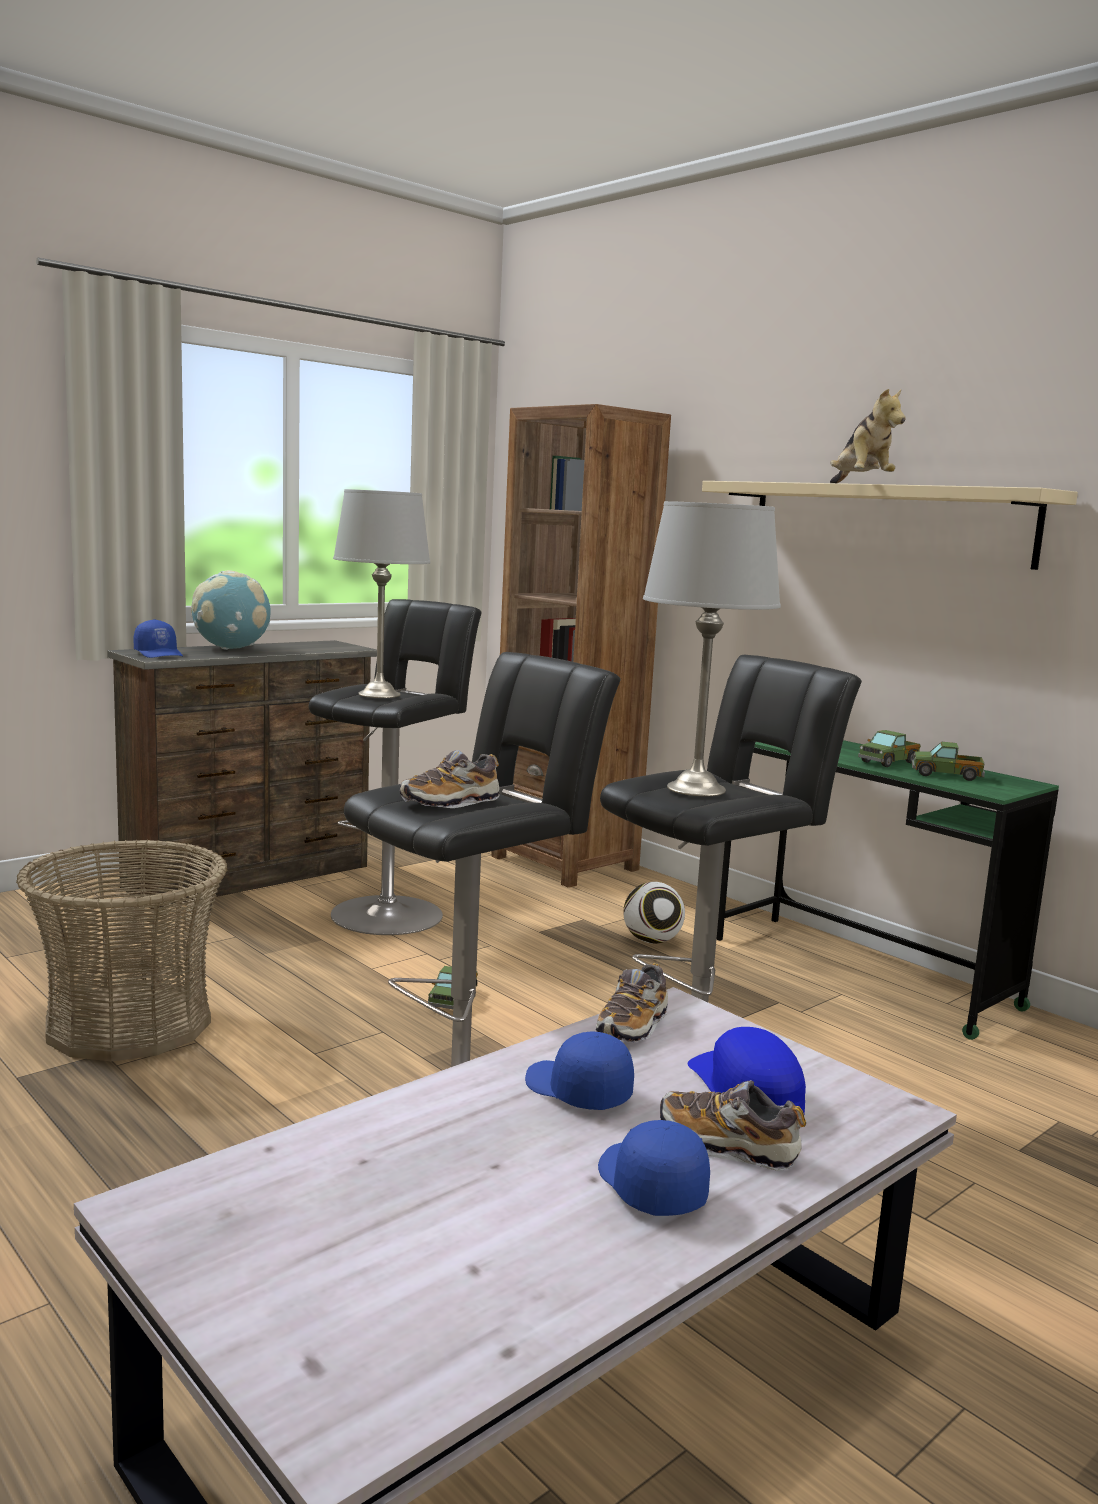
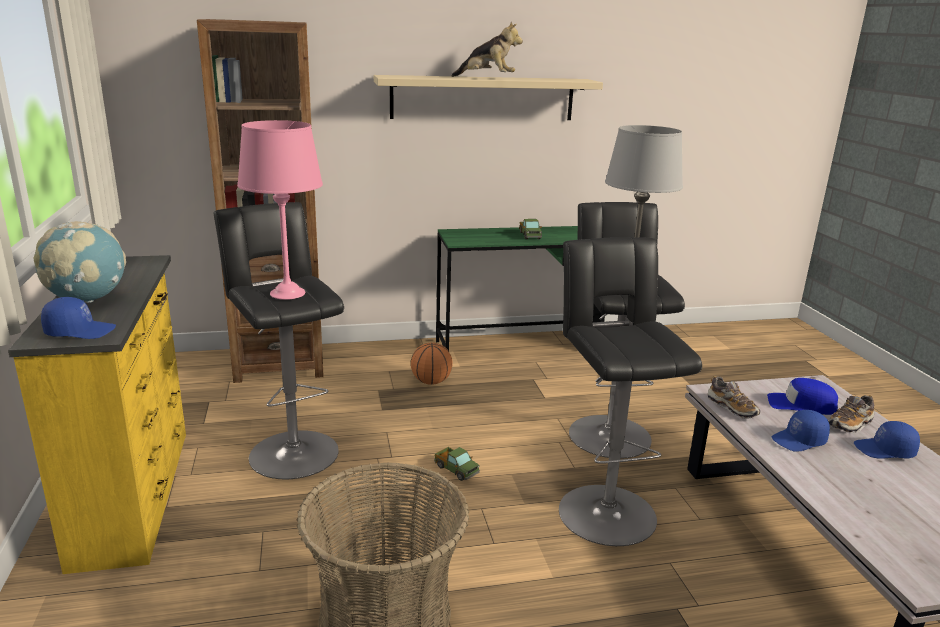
camera: 60 degrees left, 10 degrees up
brown dresser [107,640,377,909] -> yellow dresser [8,255,186,574]
grey table lamp [333,489,431,698] -> pink table lamp [237,120,323,300]
shoe [400,750,500,808] -> none
football [624,882,685,944] -> basketball [411,342,453,385]
toy truck [912,742,985,781] -> none

